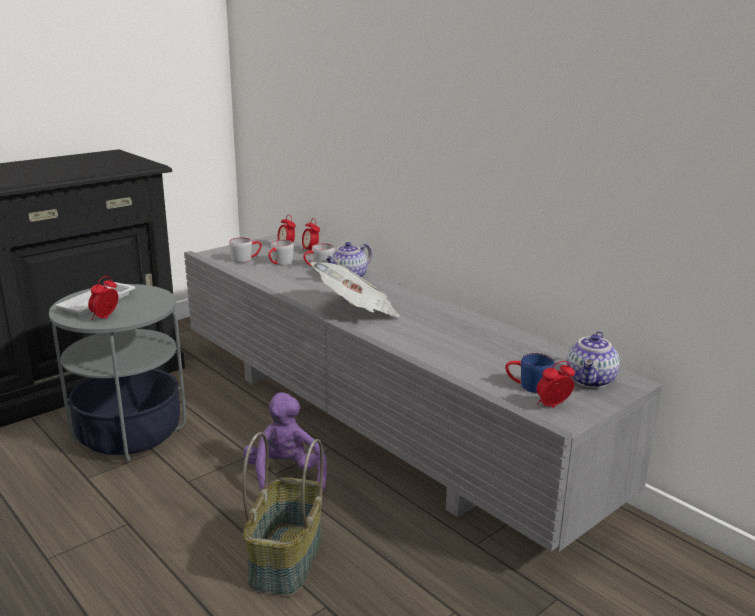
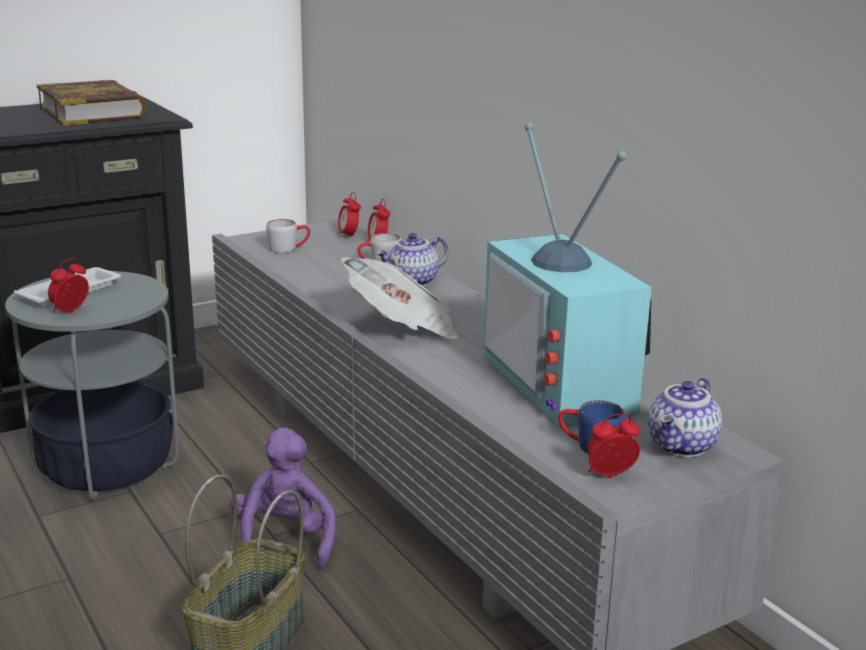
camera: 10 degrees right, 0 degrees up
grey mug [268,240,294,265] -> none
none -> book [37,80,147,126]
none -> television [483,123,652,427]

